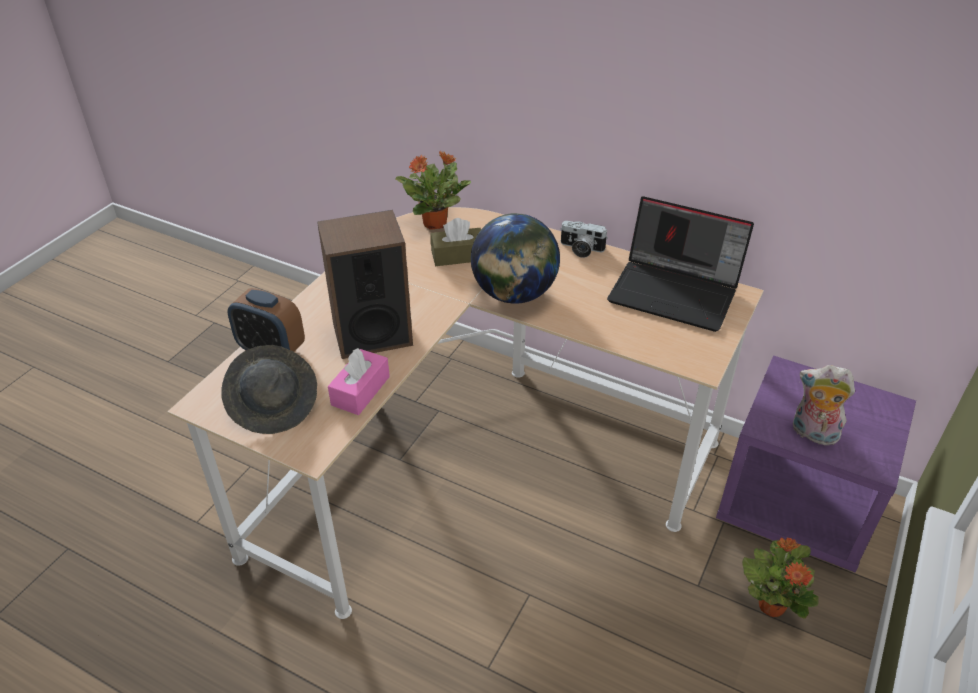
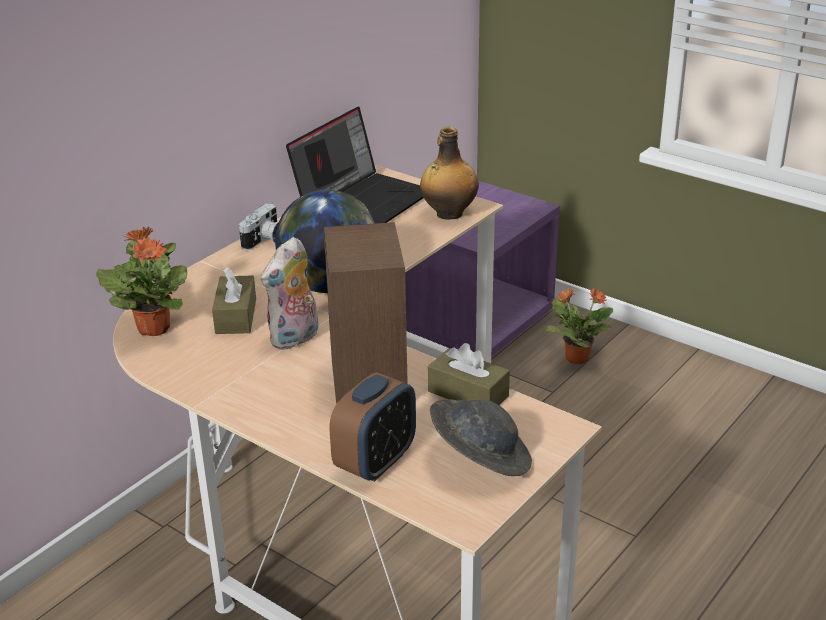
camera: 80 degrees left, 10 degrees down
pink tissue box [328,348,390,415] -> brown tissue box [428,343,510,405]
plush toy [793,365,855,445] -> plush toy moved to [261,237,321,350]
none -> bottle [420,127,479,220]

